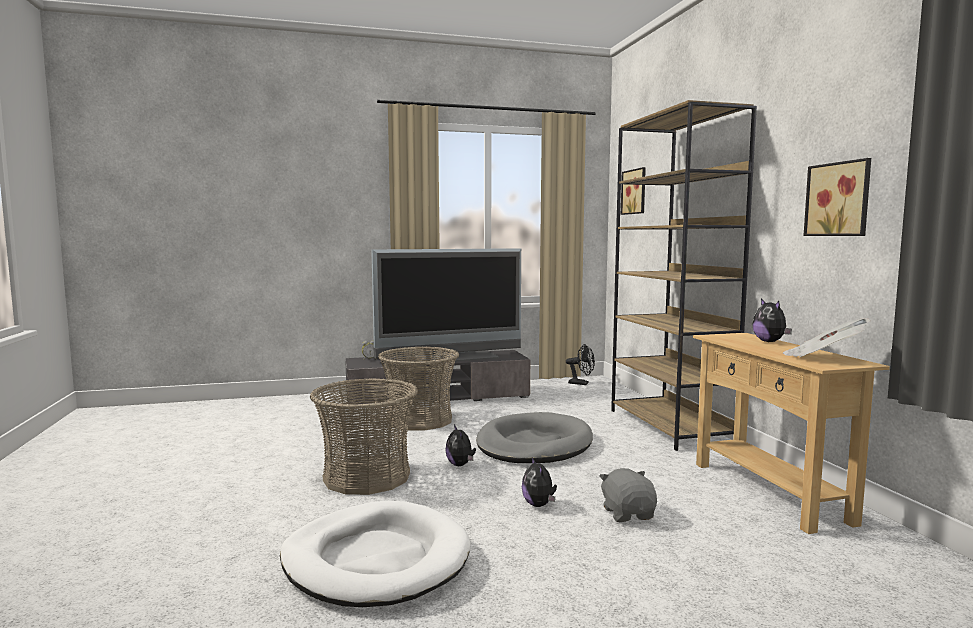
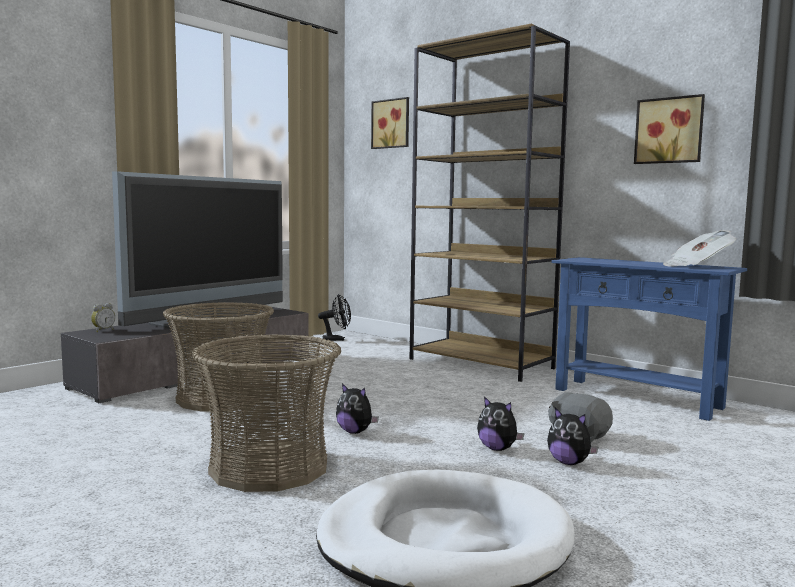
camera: 35 degrees left, 0 degrees up
grey dog bed [476,412,593,463] -> none
beige console table [693,333,890,534] -> blue console table [552,257,747,421]
plush toy [752,299,792,342] -> plush toy moved to [547,408,598,465]

